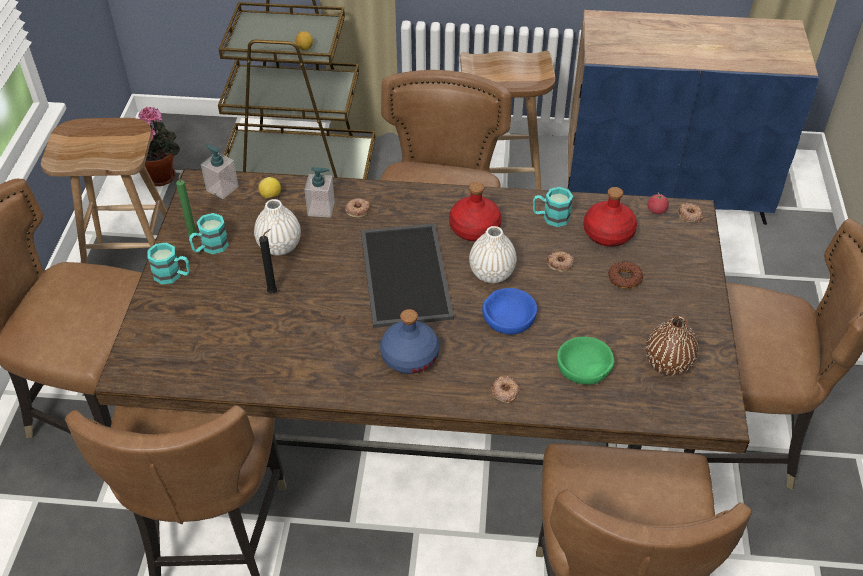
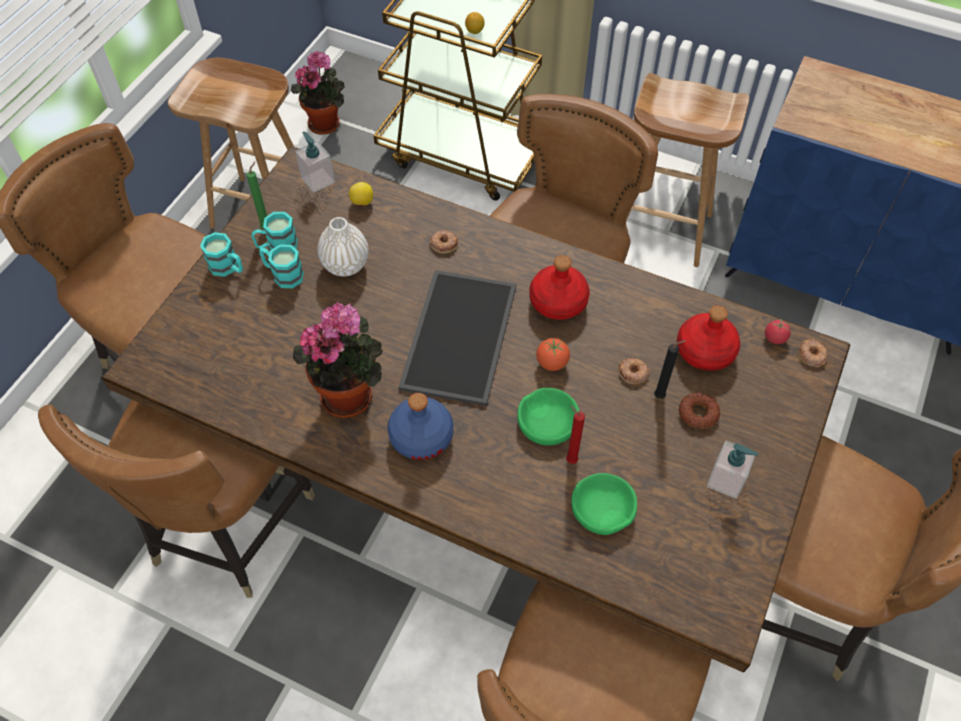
camera: 20 degrees right, 10 degrees up
black candle [259,229,277,293] -> black candle moved to [654,340,686,399]
soap dispenser [304,167,335,218] -> soap dispenser moved to [707,441,759,499]
white vase [469,226,517,283] -> tomato [536,338,570,371]
blue bowl [482,288,537,335] -> green bowl [517,388,579,445]
donut [491,376,520,403] -> none
turquoise mug [533,187,573,227] -> turquoise mug moved to [259,244,304,288]
brown vase [646,315,698,376] -> none
none -> potted plant [293,302,383,419]
none -> red candle [566,405,585,464]

